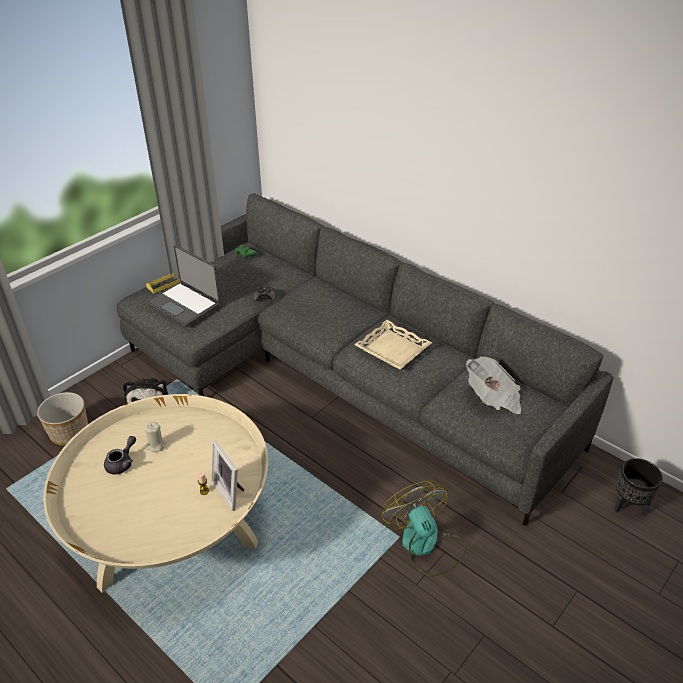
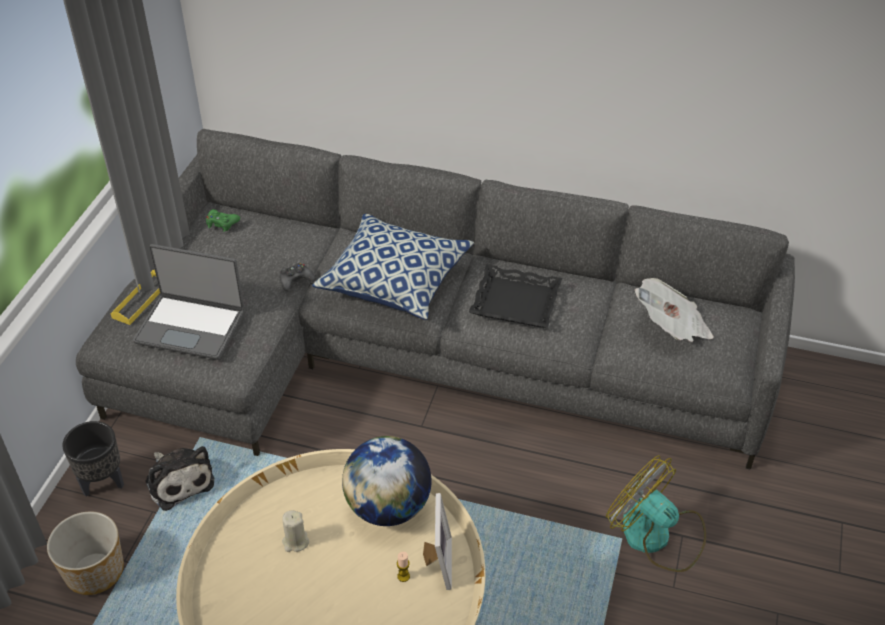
camera: 25 degrees left, 5 degrees up
grey teapot [104,436,136,474] -> none
picture frame [212,441,244,511] -> picture frame turned 120 degrees counterclockwise [423,493,452,590]
beige tray [354,320,432,370] -> black tray [469,264,562,328]
black planter [614,458,663,516] -> black planter moved to [62,421,124,497]
none -> pillow [312,214,474,320]
none -> globe [342,436,432,526]

